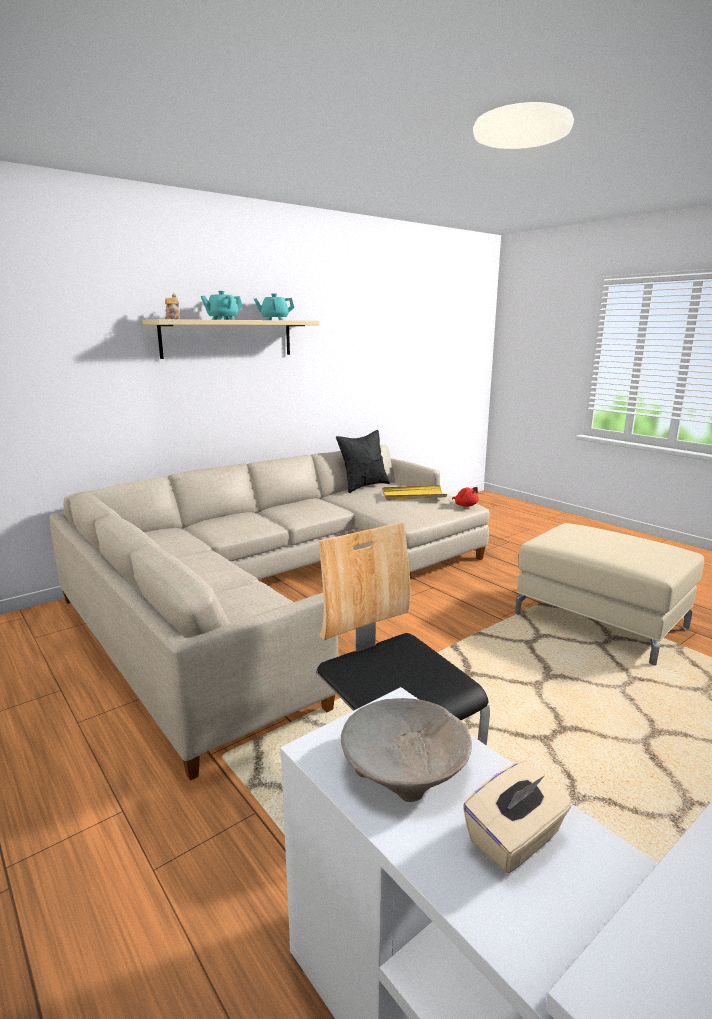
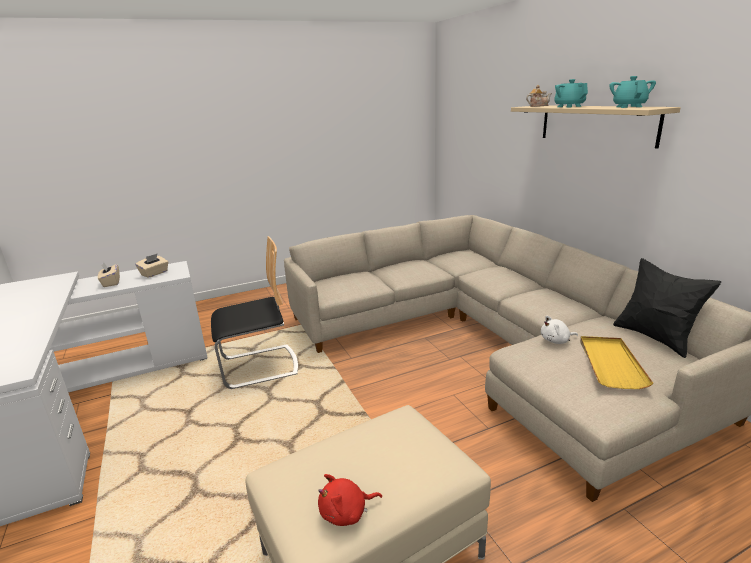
camera: 105 degrees right, 5 degrees up
beige bowl [341,698,472,802] -> beige tissue box [136,254,168,278]
red plush toy [452,487,478,507] -> red plush toy moved to [318,474,382,526]
none -> white plush toy [541,316,578,344]

